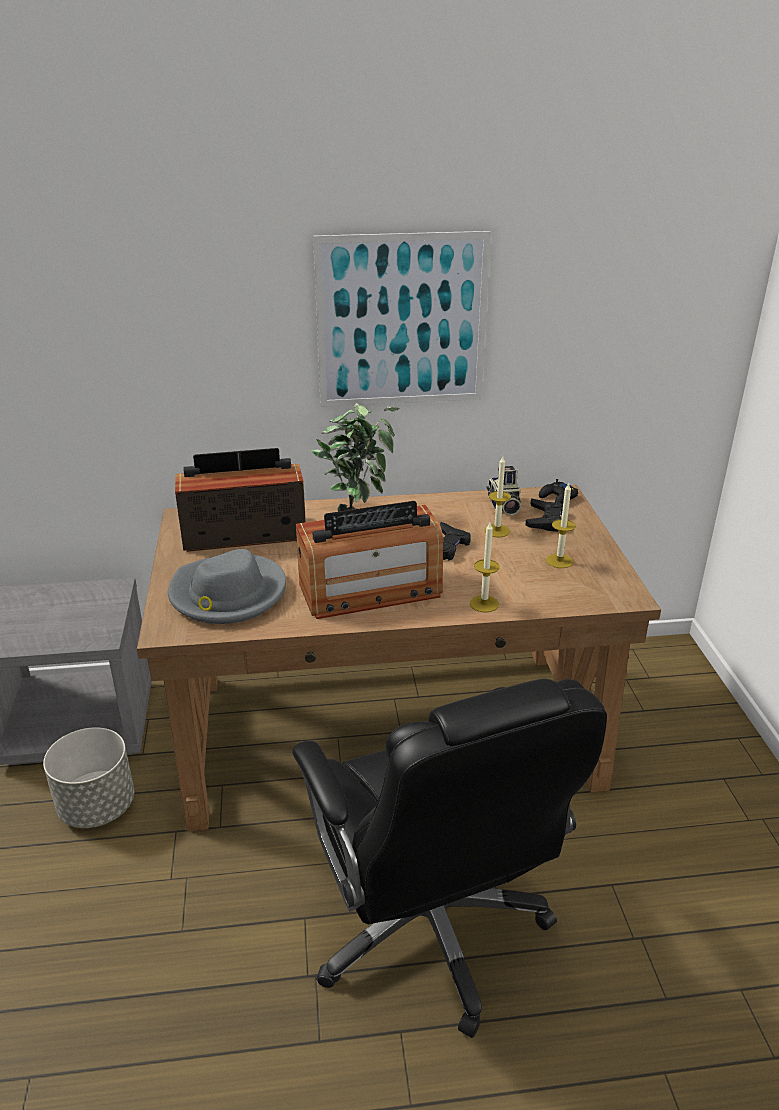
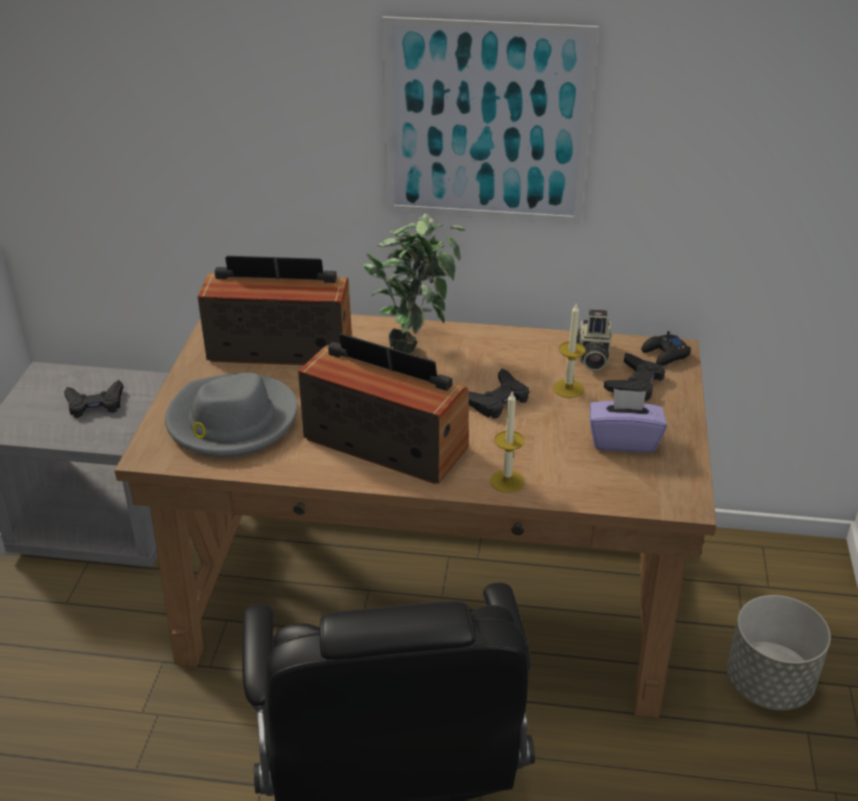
camera: 15 degrees right, 5 degrees up
grey planter [43,727,134,828] -> grey planter moved to [727,595,831,710]
radio [296,501,443,619] -> radio turned 150 degrees counterclockwise [298,334,469,484]
candle [546,483,576,568] -> purple tissue box [590,389,667,453]
none -> black game controller [64,380,123,418]

